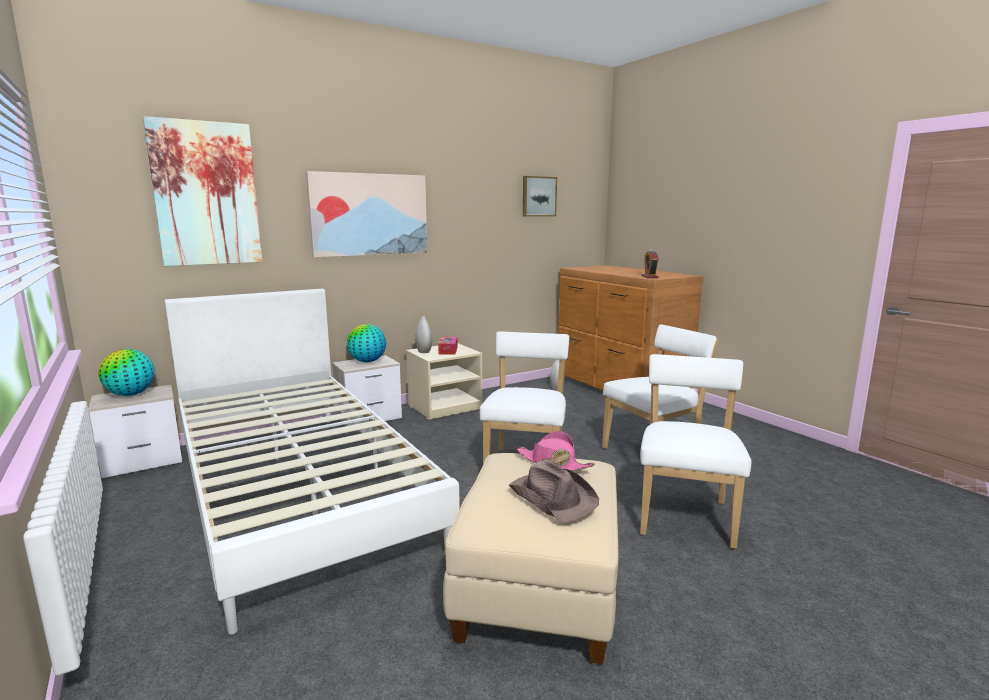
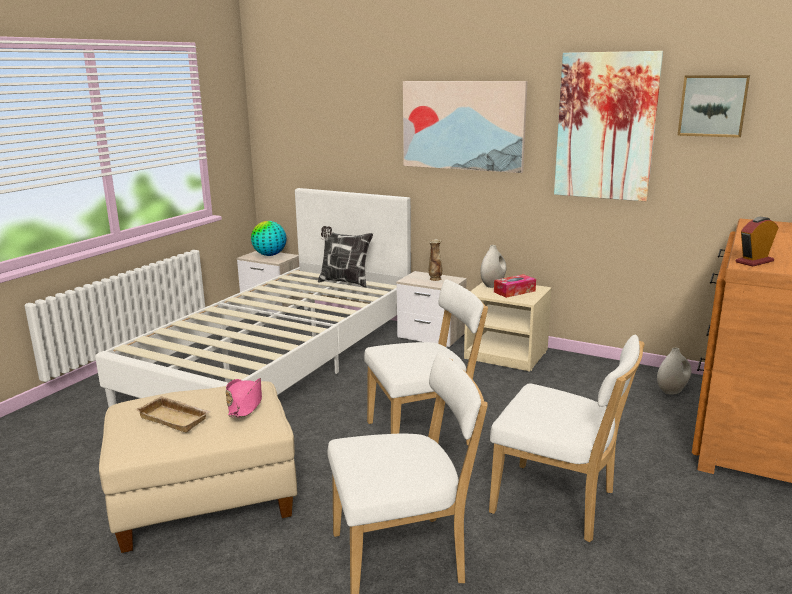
camera: 60 degrees right, 5 degrees up
picture [143,116,263,266] -> picture moved to [554,51,663,202]
globe [347,324,386,362] -> vase [429,239,442,281]
brown hat [509,460,599,522] -> beige tray [135,396,210,432]
none -> pillow [318,226,373,288]

